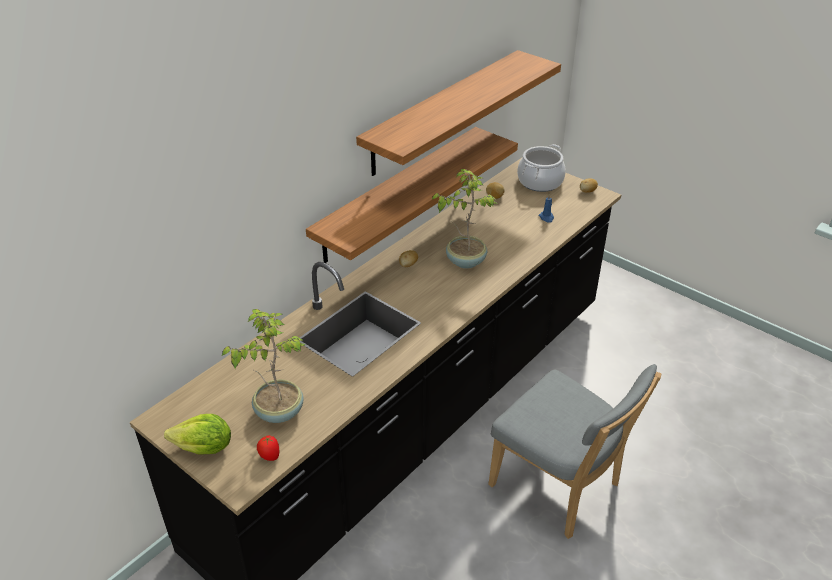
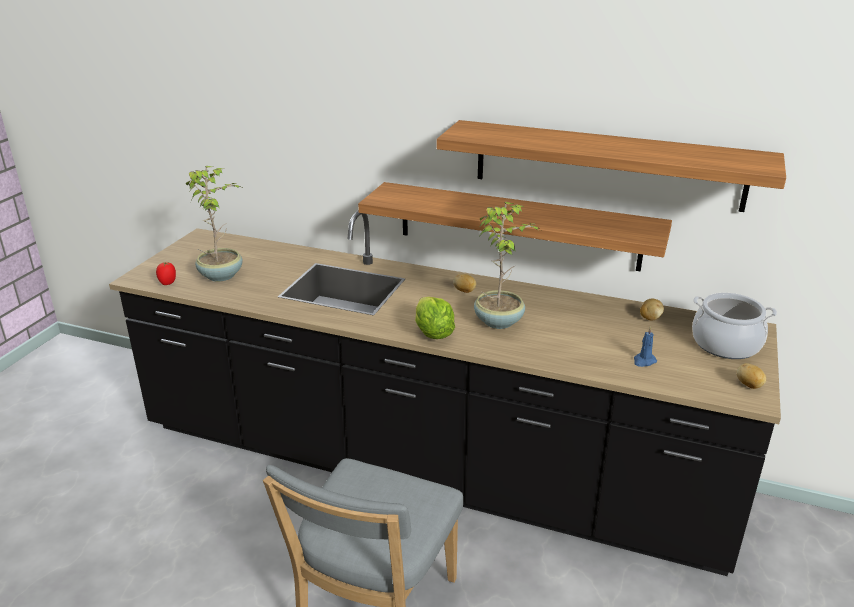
camera: 70 degrees right, 10 degrees down
lettuce [164,414,231,454] -> lettuce moved to [415,296,455,339]

